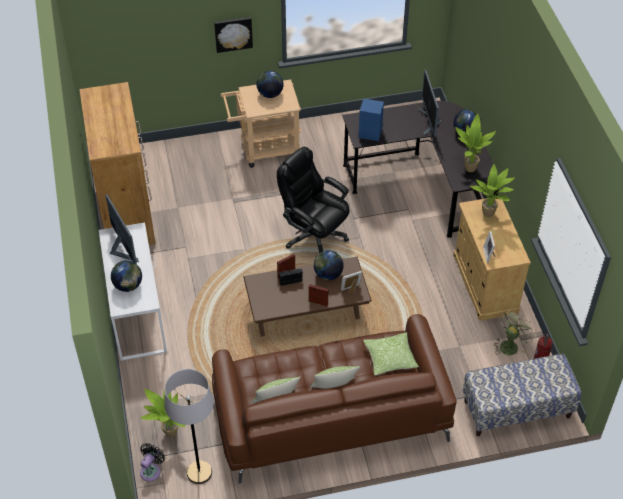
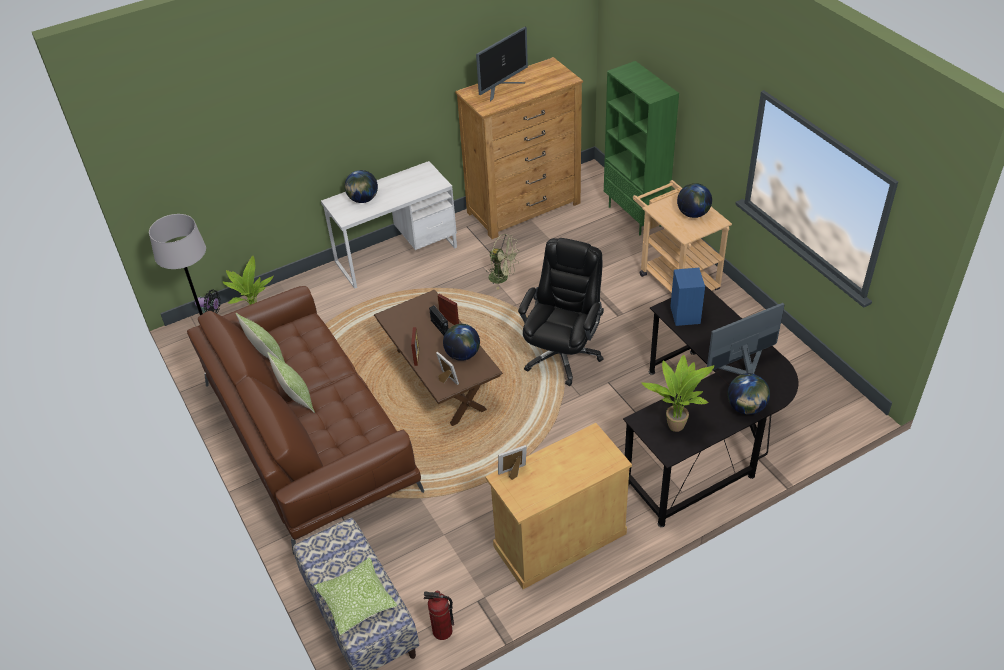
camera: 75 degrees right, 5 degrees down
monitor [105,194,139,264] -> monitor moved to [476,27,528,102]
picture [214,17,253,53] -> none
pillow [363,332,419,375] -> pillow moved to [314,558,398,635]
potted plant [470,164,515,217] -> none
green fan [494,309,536,355] -> green fan moved to [486,234,519,290]
none -> green bookcase [604,61,679,235]

